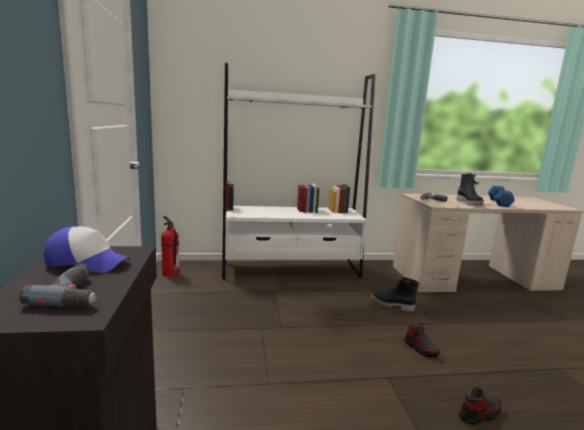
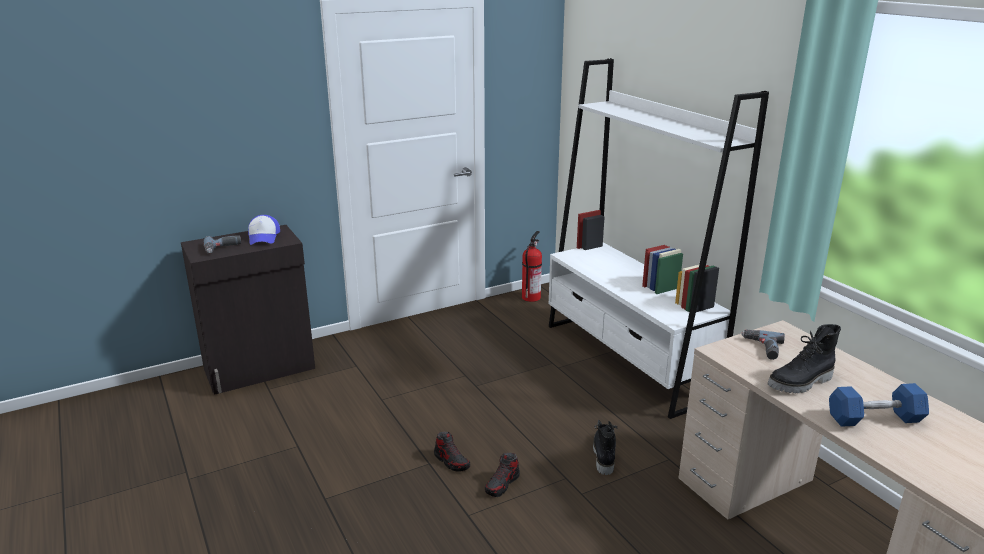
camera: 70 degrees right, 10 degrees up
shoe [459,387,501,425] -> shoe moved to [434,432,470,472]

